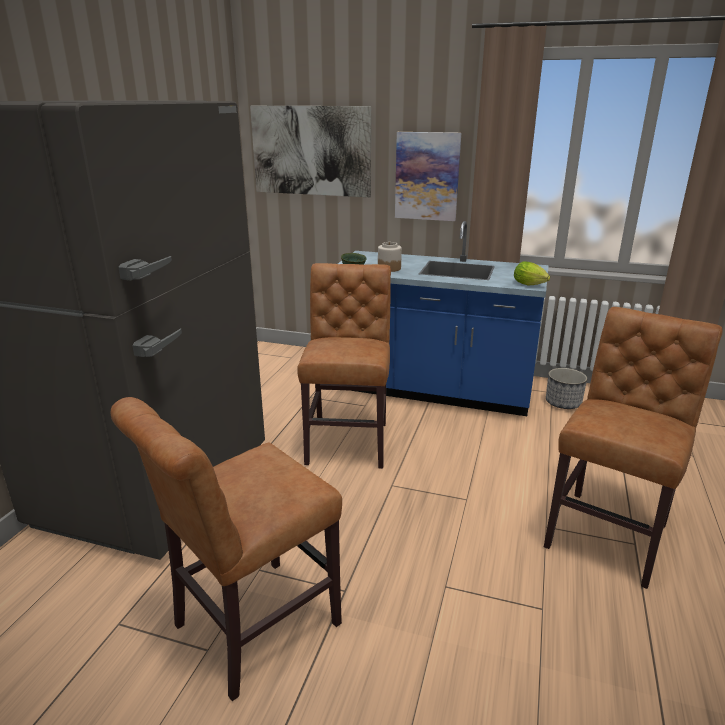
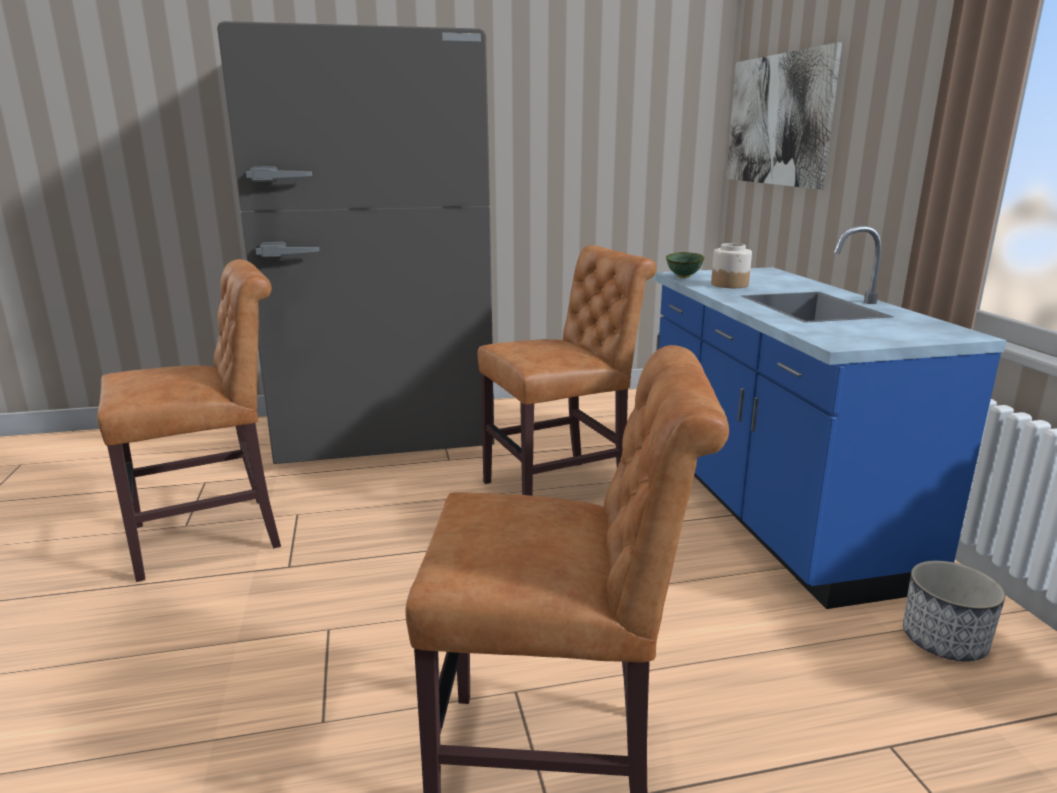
camera: 60 degrees right, 5 degrees down
brown chair [111,397,342,701] -> brown chair turned 135 degrees clockwise [97,259,281,582]
picture [395,132,461,221] -> none
lettuce [514,261,550,285] -> none

